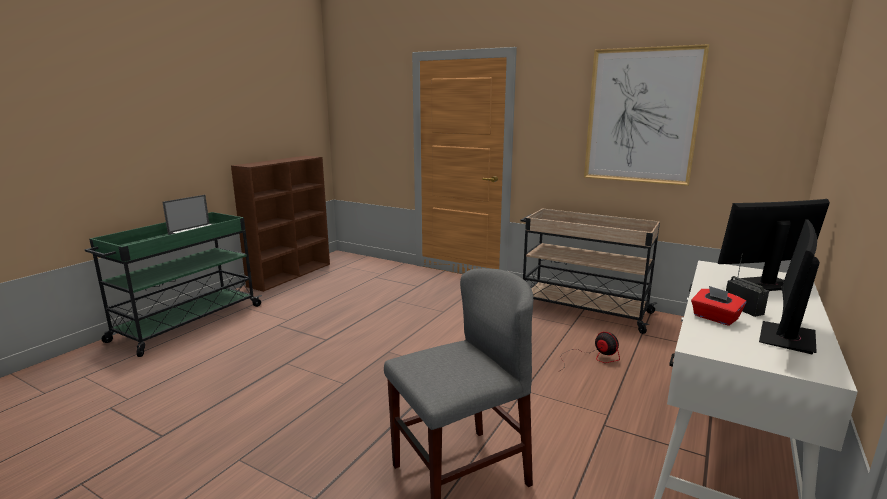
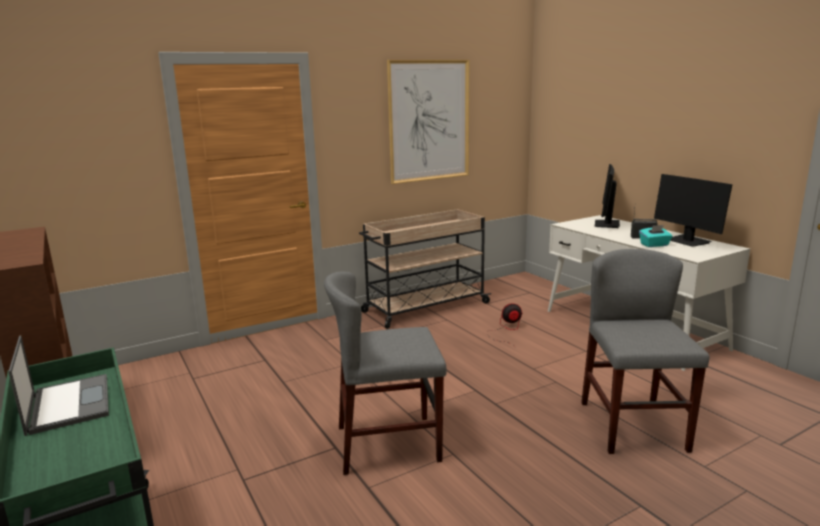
camera: 60 degrees left, 0 degrees up
red tissue box [691,286,746,326] -> turquoise tissue box [639,225,672,247]
none -> grey chair [324,272,447,475]

